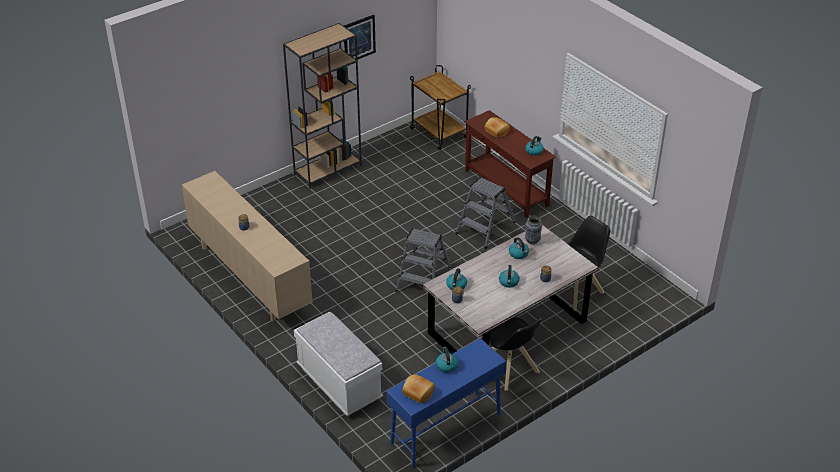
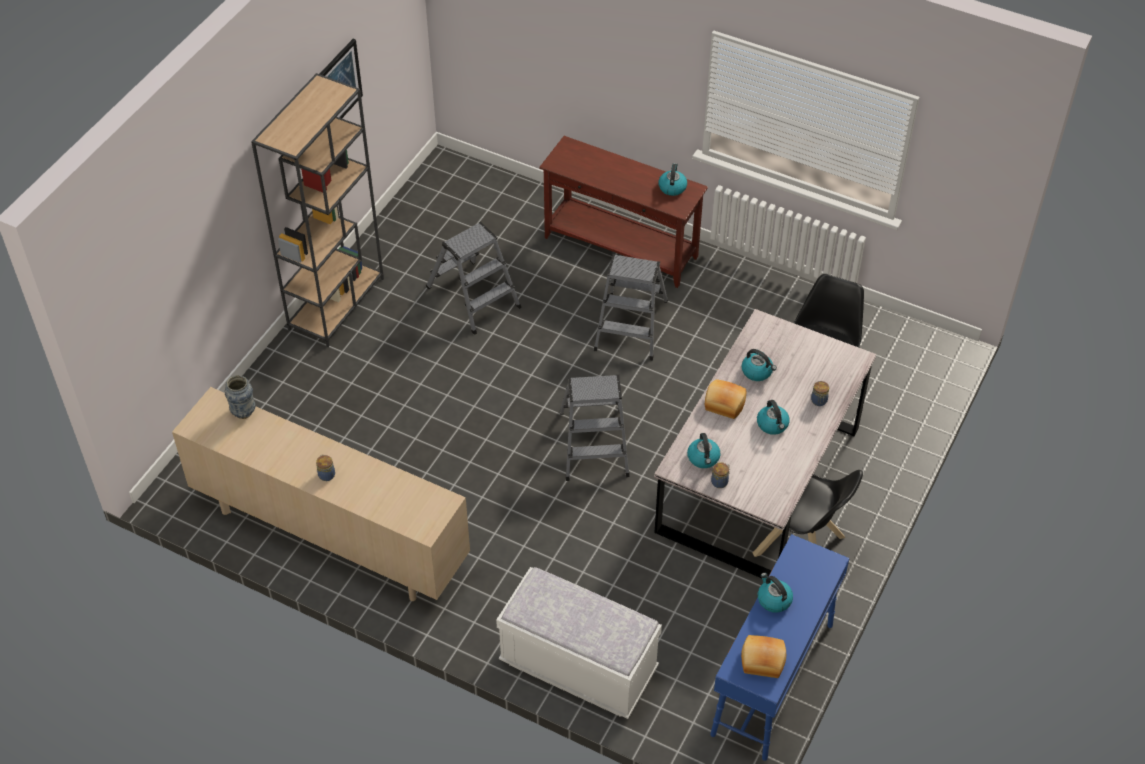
camera: 25 degrees left, 10 degrees up
brown cart [410,65,471,150] -> none
bread [484,117,510,138] -> bread moved to [705,379,746,419]
vase [525,216,542,245] -> vase moved to [225,375,256,419]
none -> grey step ladder [426,222,522,335]

